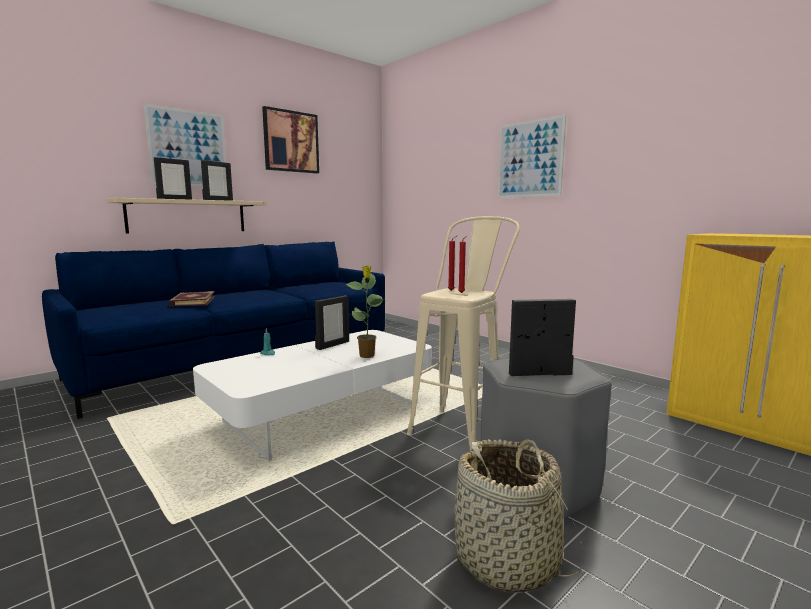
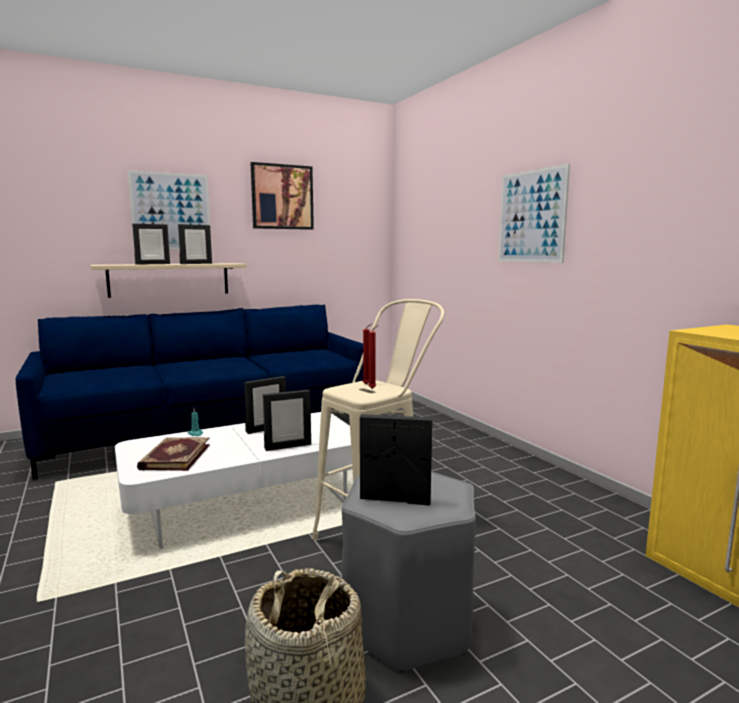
camera: 15 degrees right, 0 degrees up
book [168,291,215,307] -> book moved to [137,437,210,471]
potted plant [346,265,383,358] -> picture frame [263,390,311,451]

